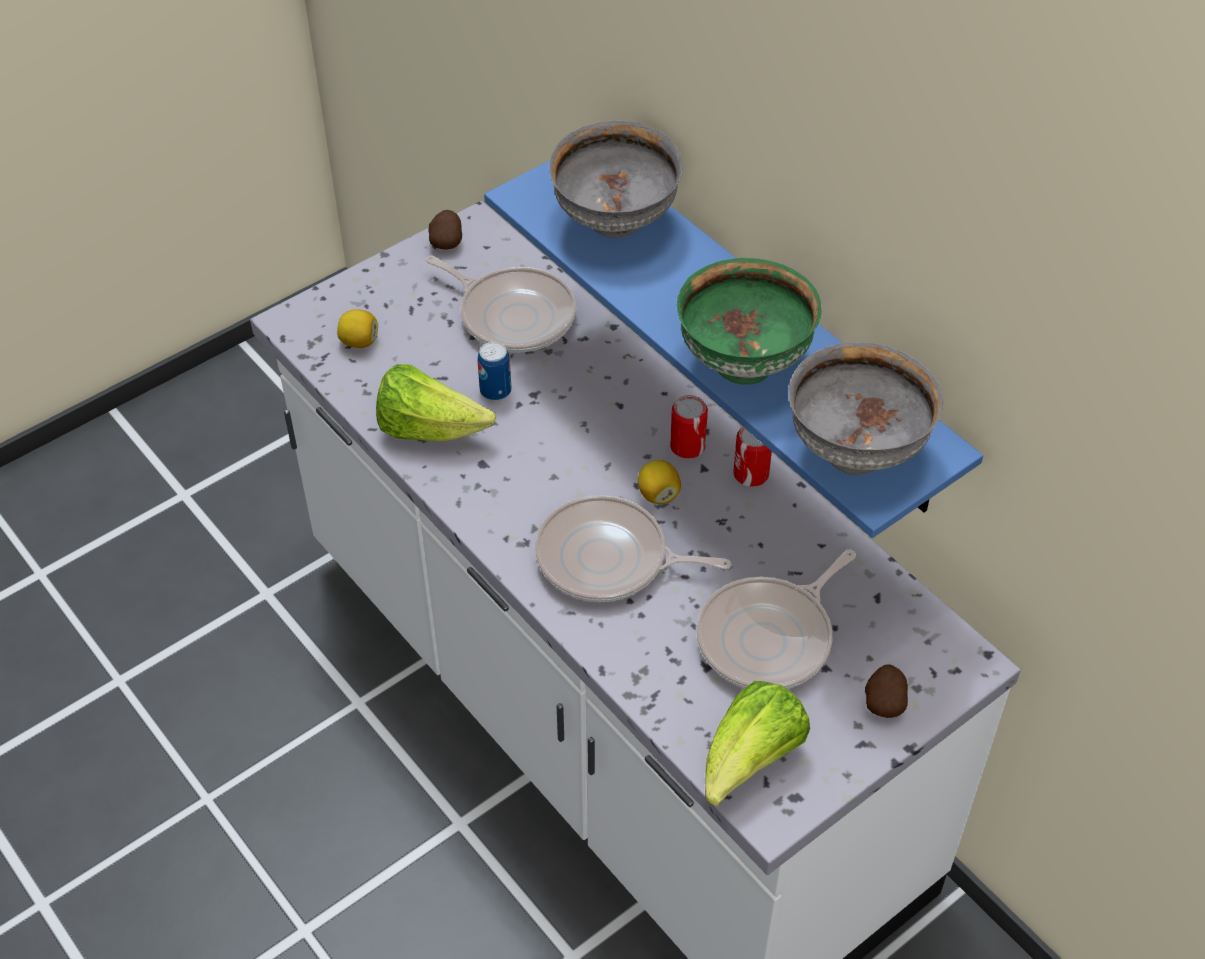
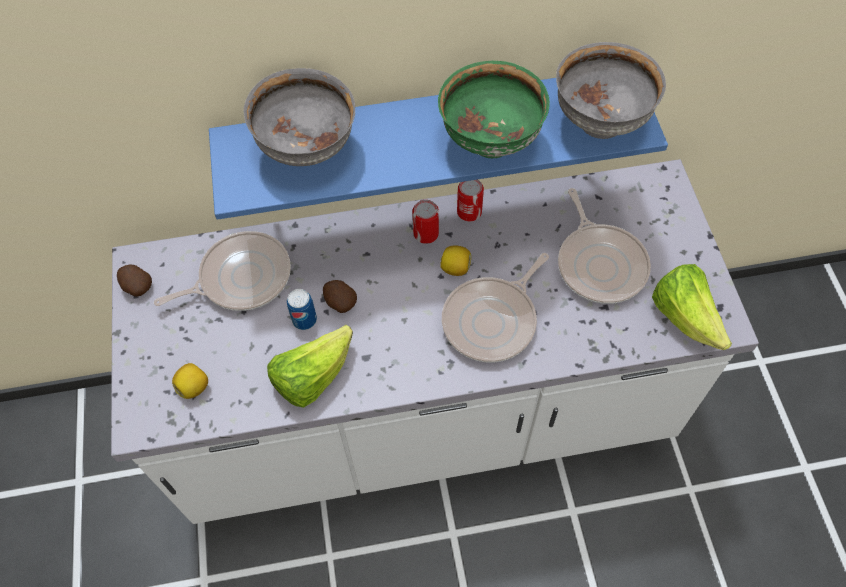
camera: 60 degrees left, 10 degrees up
potato [865,664,908,718] -> potato moved to [323,280,357,313]

